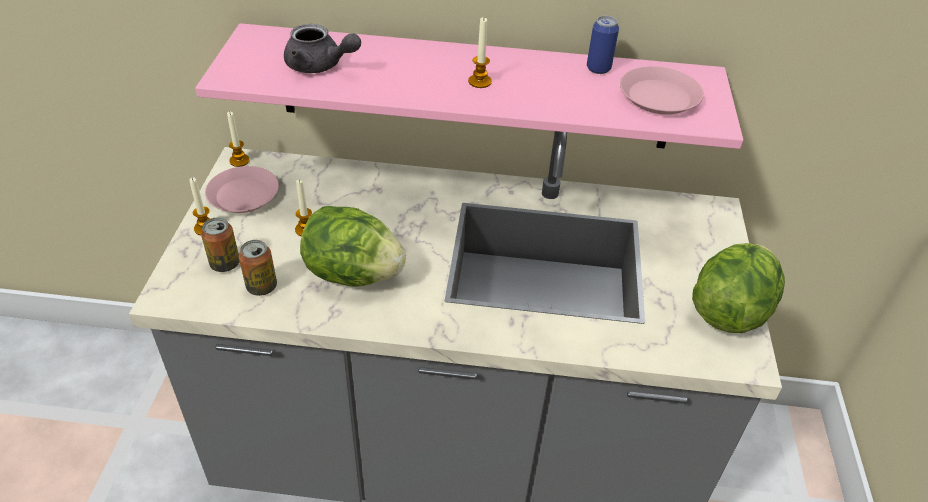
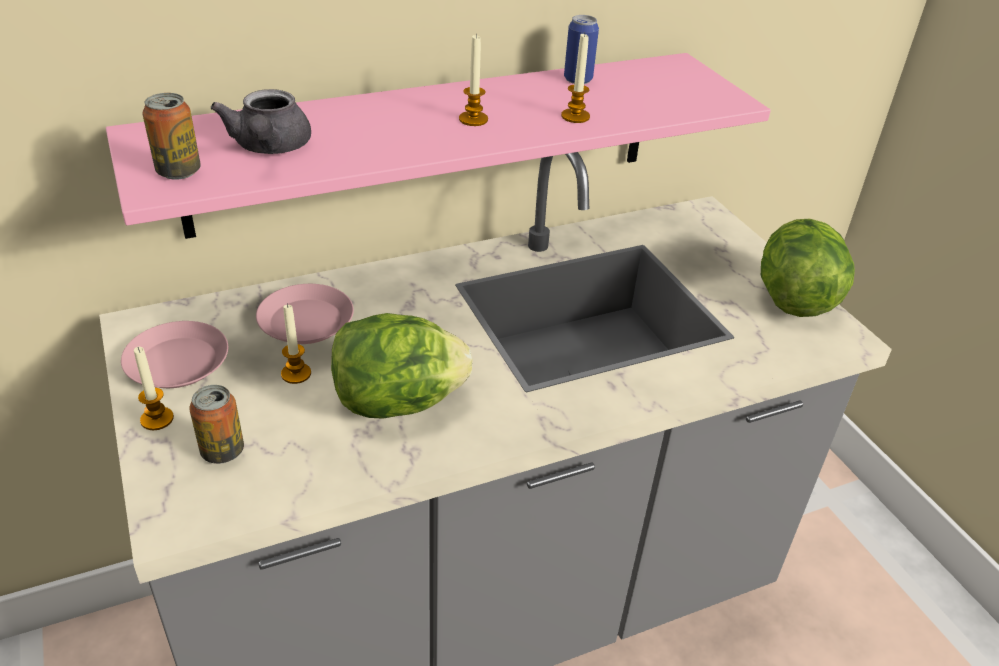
camera: 30 degrees left, 5 degrees down
candle [227,112,250,167] -> candle moved to [561,34,590,123]
can [239,240,277,296] -> can moved to [142,93,201,180]
grey teapot [284,24,361,73] -> grey teapot turned 90 degrees clockwise [211,89,311,154]
pink plate [620,66,704,115] -> pink plate moved to [256,284,354,344]

